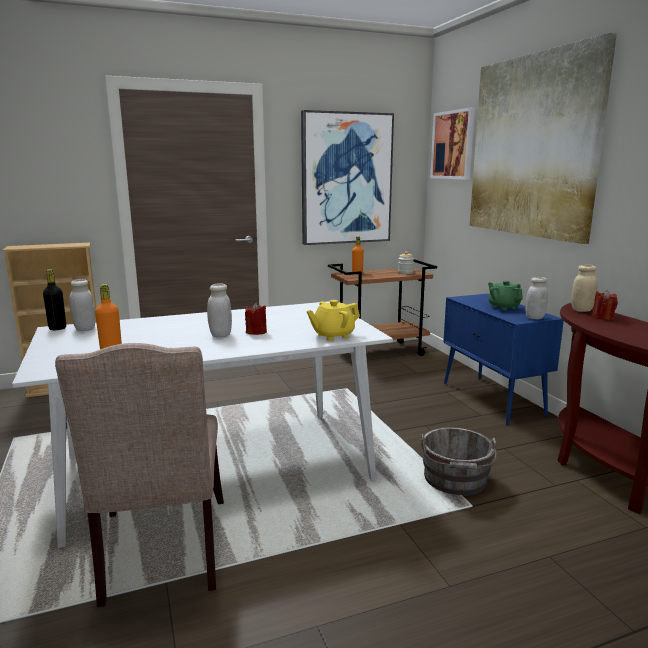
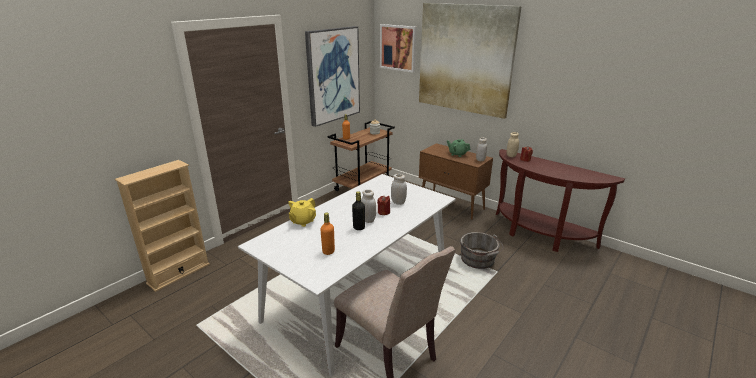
camera: 30 degrees left, 10 degrees up
black bottle [43,269,66,330] -> black bottle moved to [352,191,365,230]
white jar [69,279,95,331] -> white jar moved to [391,174,407,205]
yellow teapot [307,300,360,341] -> yellow teapot moved to [288,198,316,227]
blue cabinet [443,294,564,425] -> brown cabinet [419,143,493,220]

